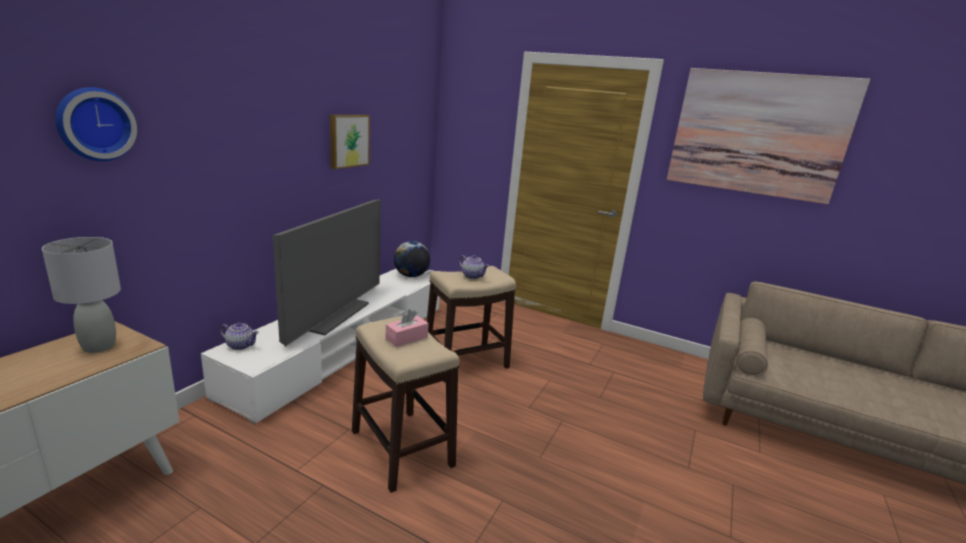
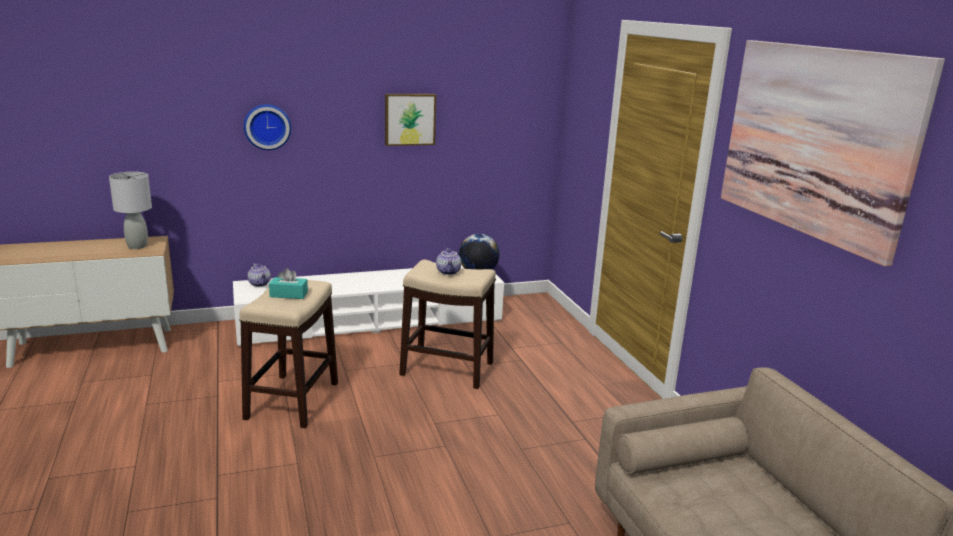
camera: 45 degrees right, 0 degrees up
wall clock [55,87,137,161] -> wall clock moved to [244,104,291,150]
television [273,199,381,346] -> none
pink tissue box [386,309,429,347] -> turquoise tissue box [269,268,308,299]

